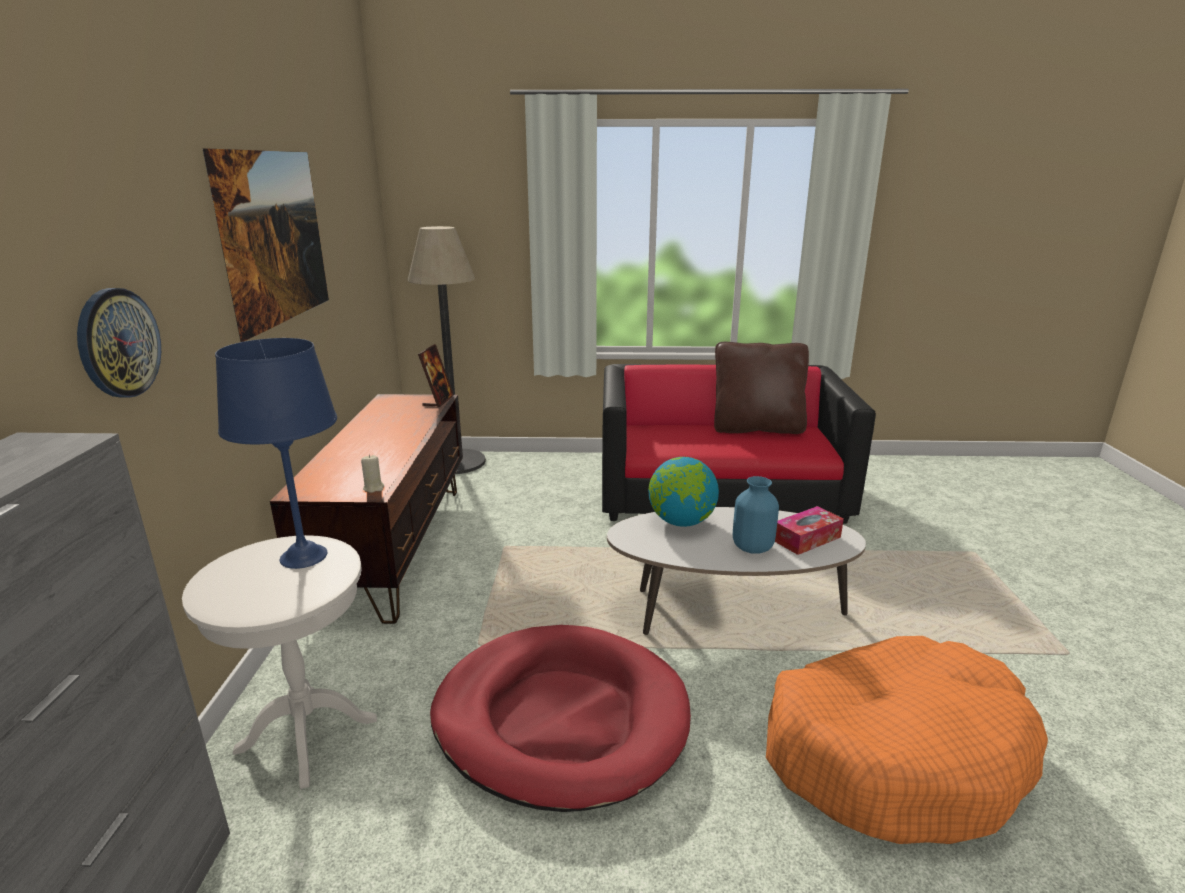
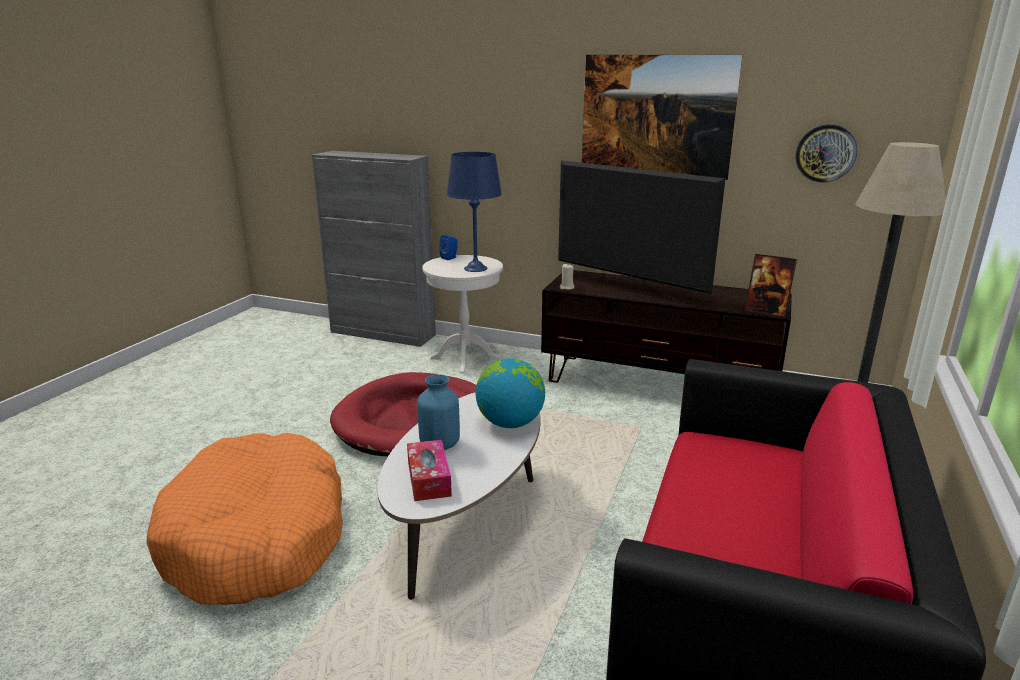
camera: 110 degrees right, 0 degrees up
wall clock [77,288,161,398] -> wall clock moved to [796,124,857,183]
brown pillow [714,342,809,434] -> none
none -> blue speaker [440,235,458,260]
none -> television [558,160,725,301]

